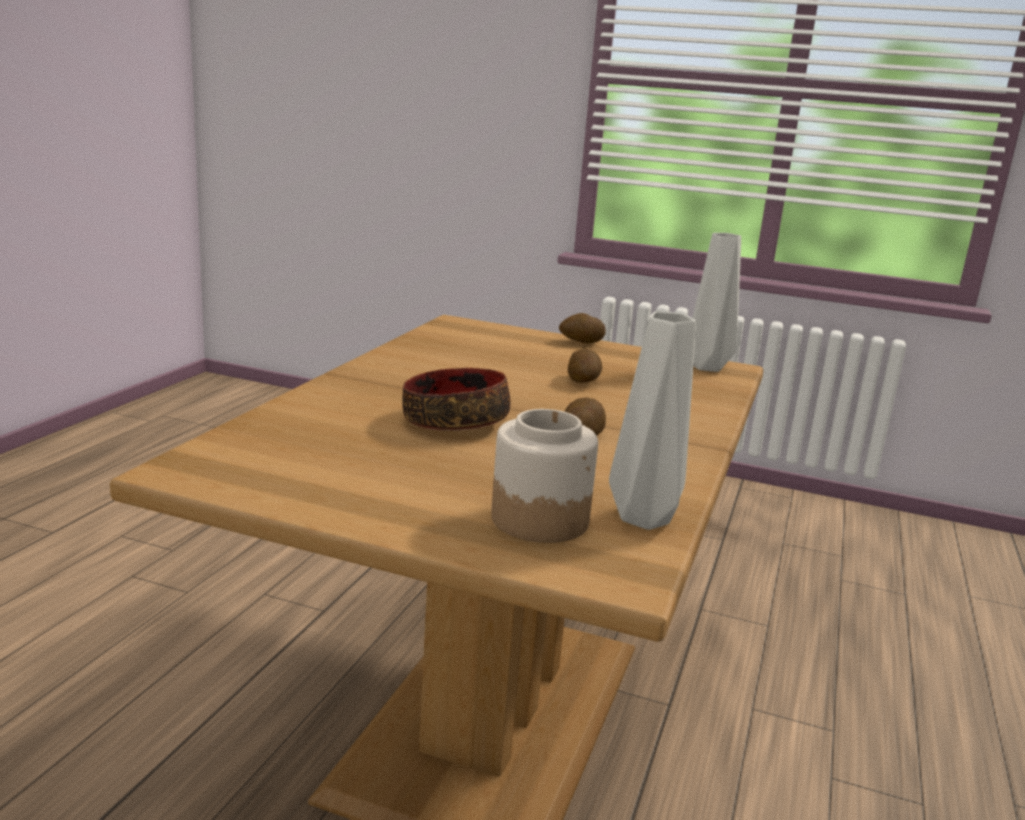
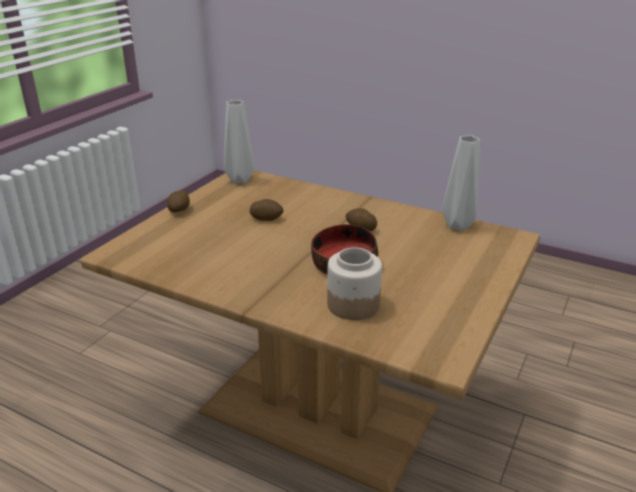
camera: 80 degrees left, 10 degrees up
jar [491,409,598,543] -> jar moved to [327,247,382,320]

